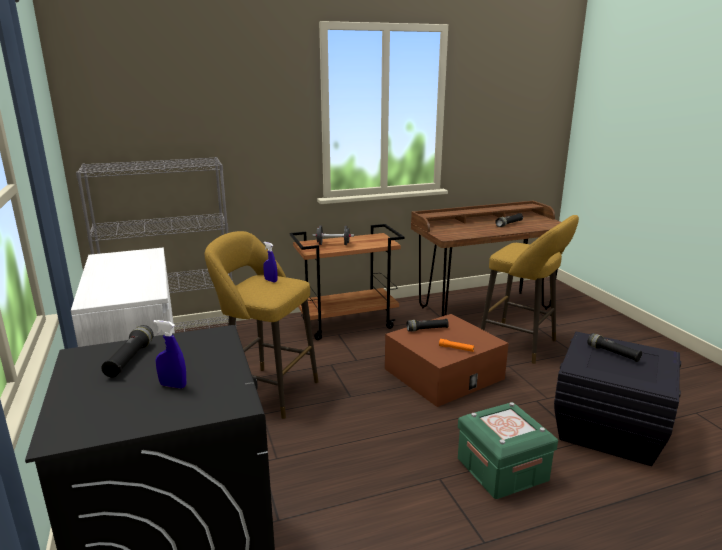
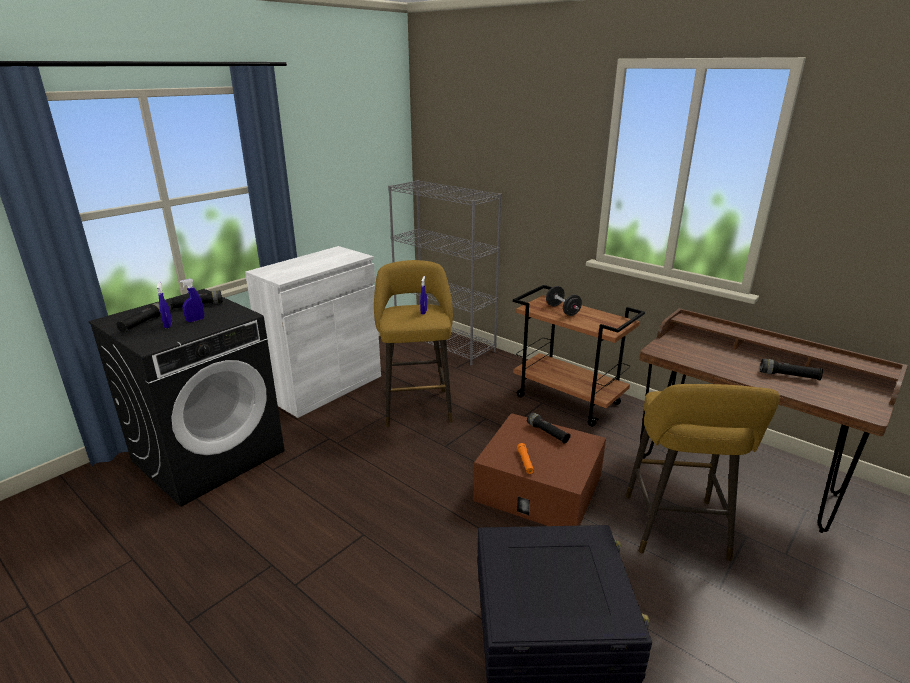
camera: 60 degrees right, 5 degrees up
green storage box [458,402,558,499] -> none
black flashlight [587,333,642,362] -> black flashlight moved to [116,302,161,333]
none -> blue spray bottle [179,279,204,322]

